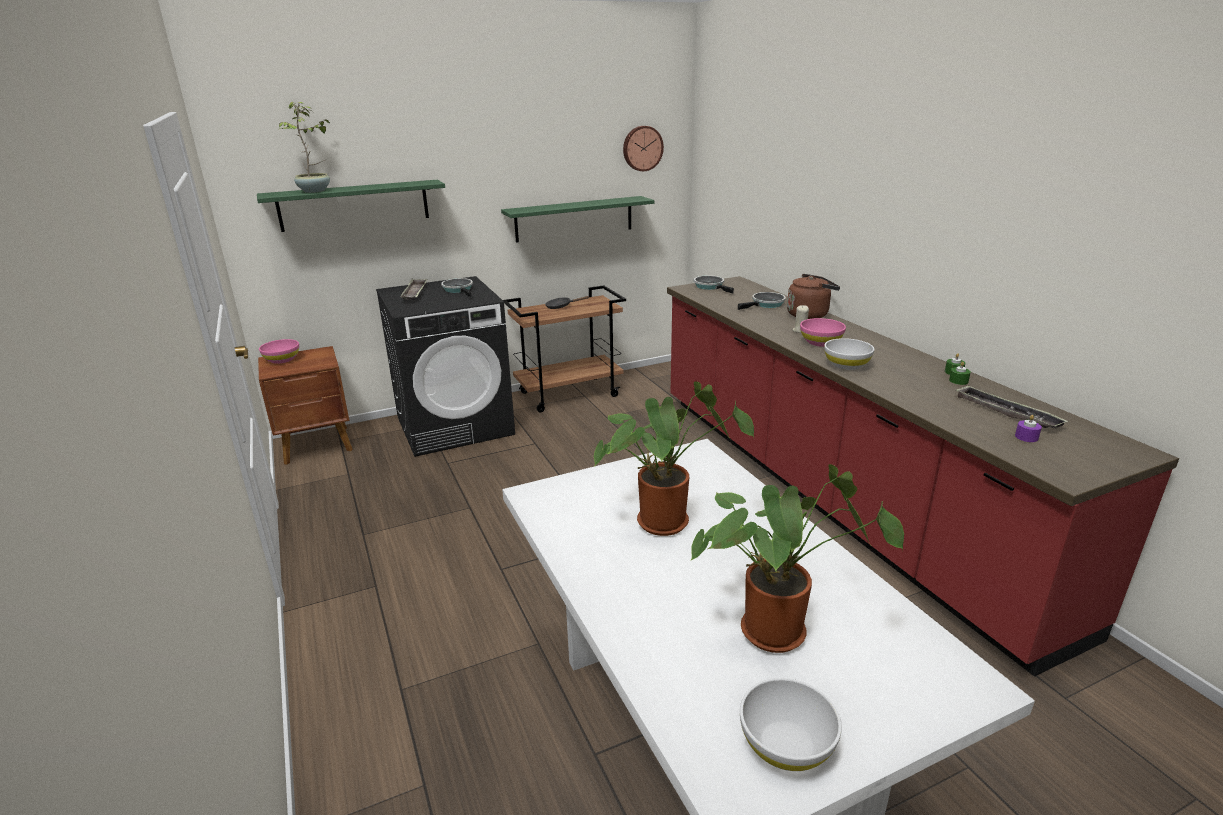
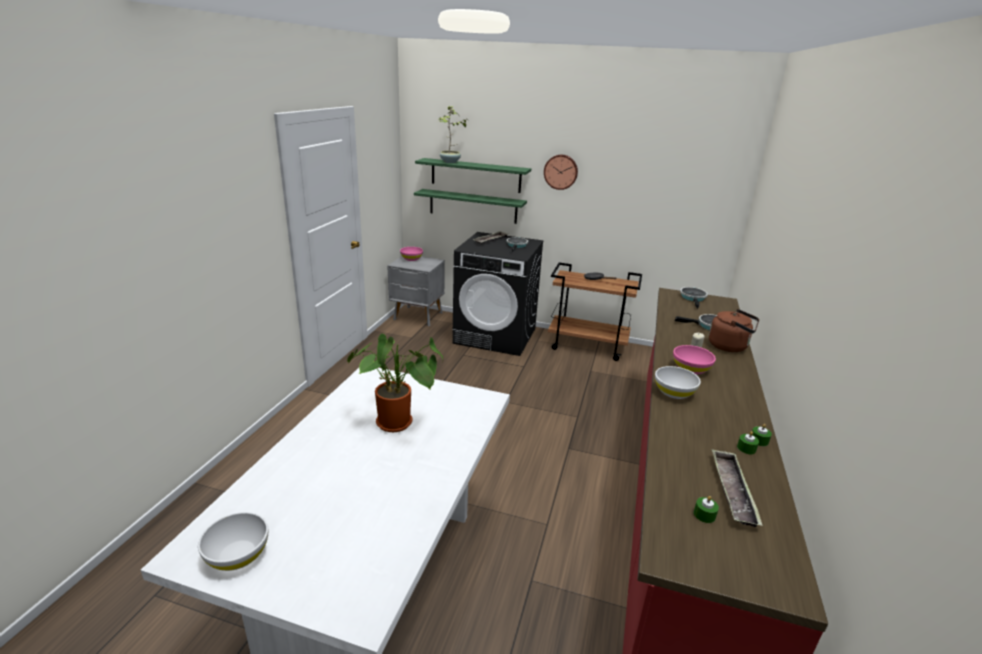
camera: 40 degrees right, 0 degrees up
brown nightstand [258,346,353,465] -> grey nightstand [388,256,445,326]
green shelf [501,196,654,243] -> green shelf moved to [414,189,527,224]
wall clock [623,126,664,171] -> wall clock moved to [544,155,578,190]
potted plant [691,464,904,653] -> none
purple candle [1015,415,1042,442] -> green candle [694,496,719,523]

